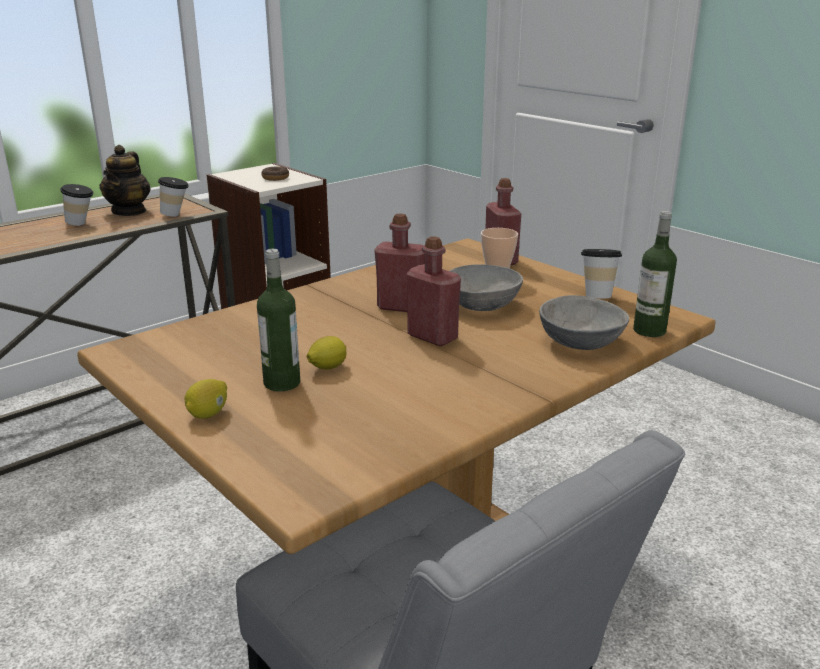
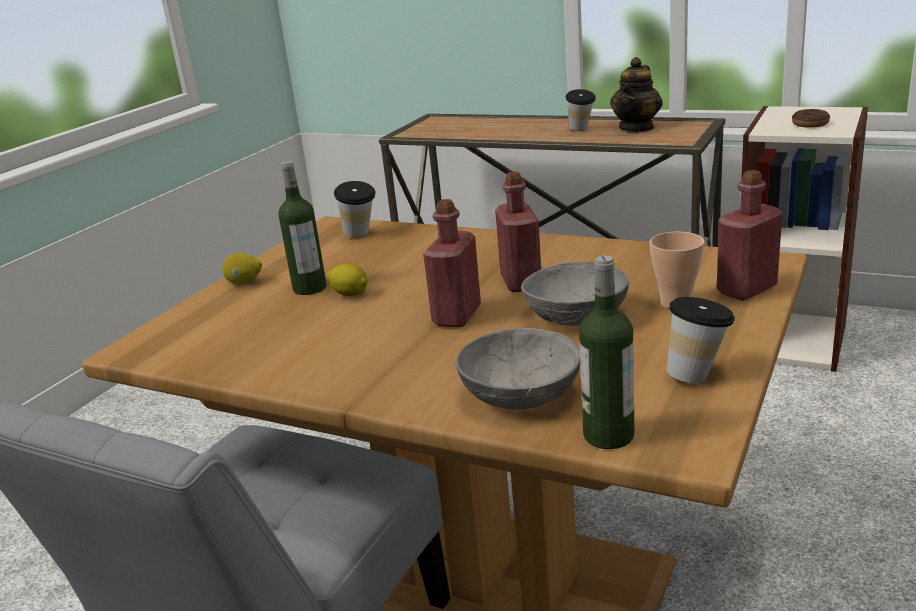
camera: 70 degrees right, 0 degrees up
teapot [100,145,151,216] -> teapot turned 45 degrees counterclockwise [610,57,663,132]
cup [158,177,189,217] -> cup moved to [334,181,376,238]

